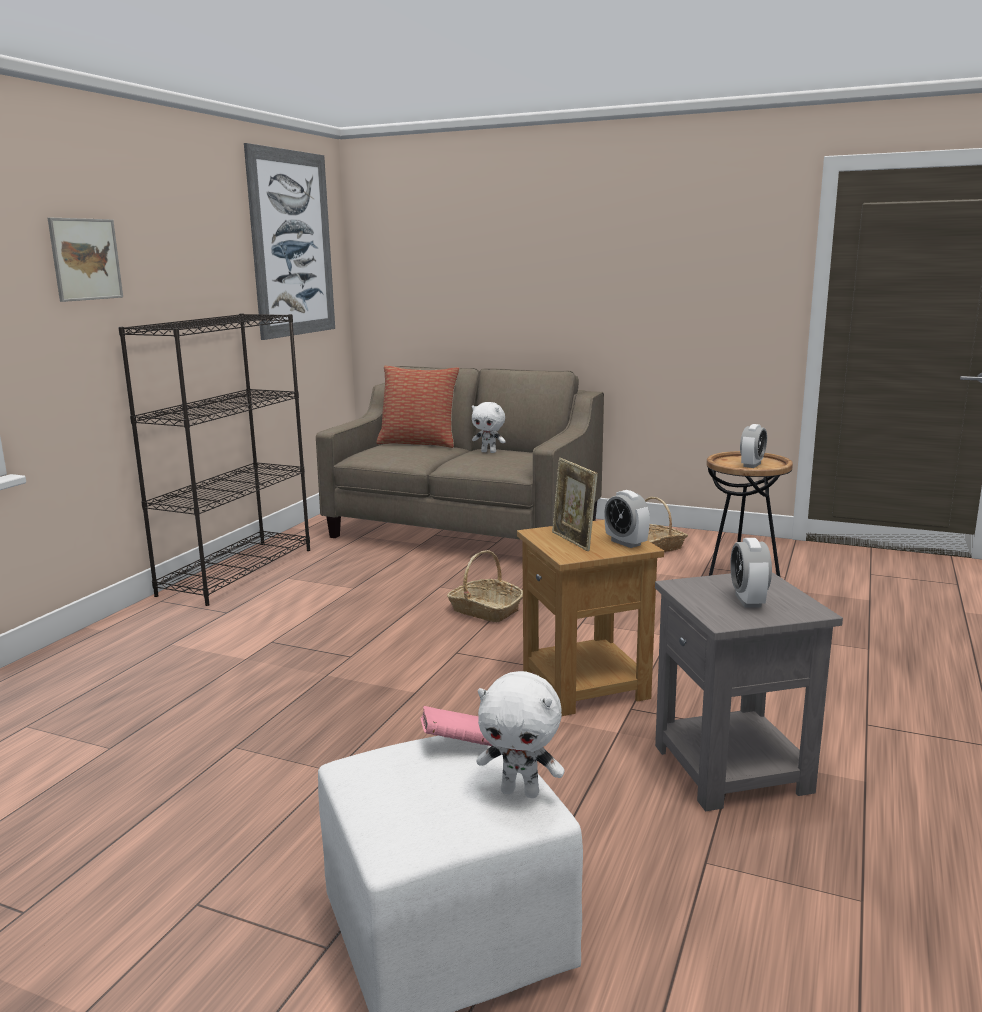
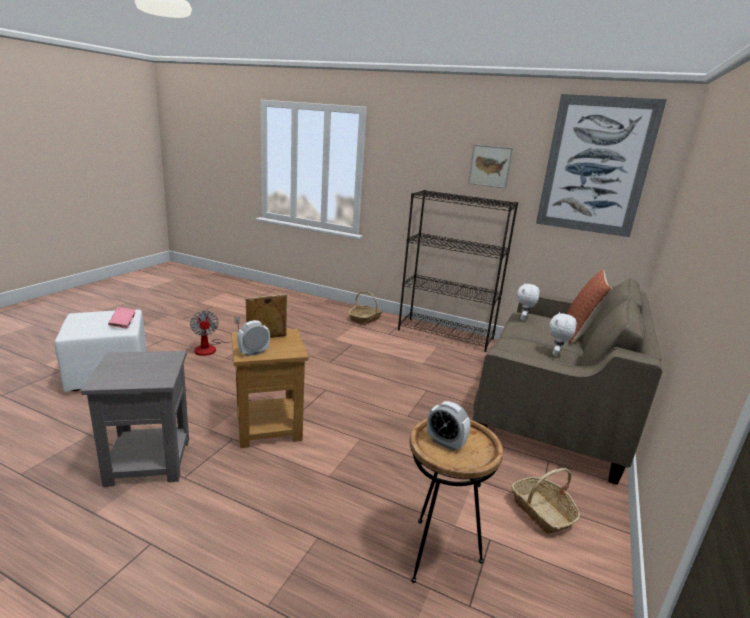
camera: 90 degrees right, 5 degrees up
picture [48,218,123,302] -> picture moved to [468,144,513,189]
basket [447,550,523,622] -> basket moved to [349,291,383,325]
white plush toy [476,671,565,798] -> white plush toy moved to [517,283,540,321]
alarm clock [730,538,772,608] -> none
none -> fan [190,311,240,356]

